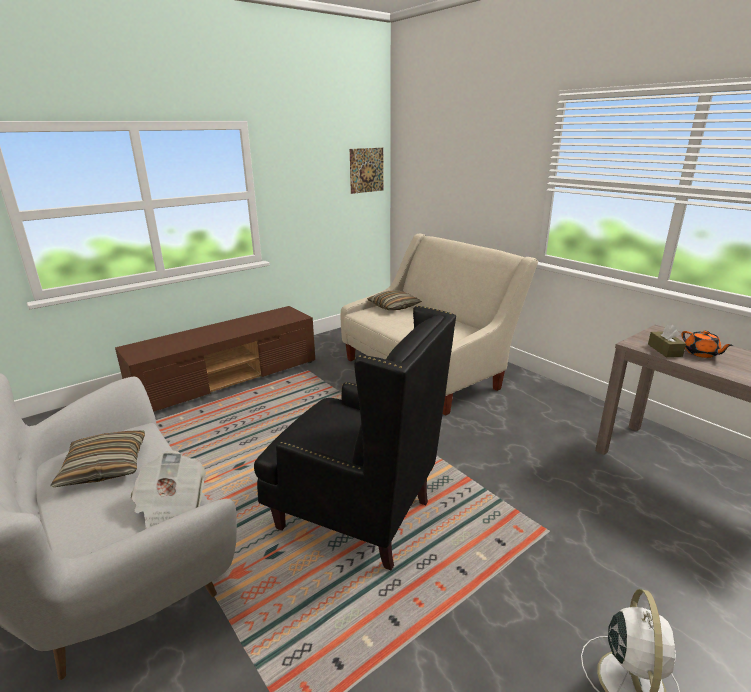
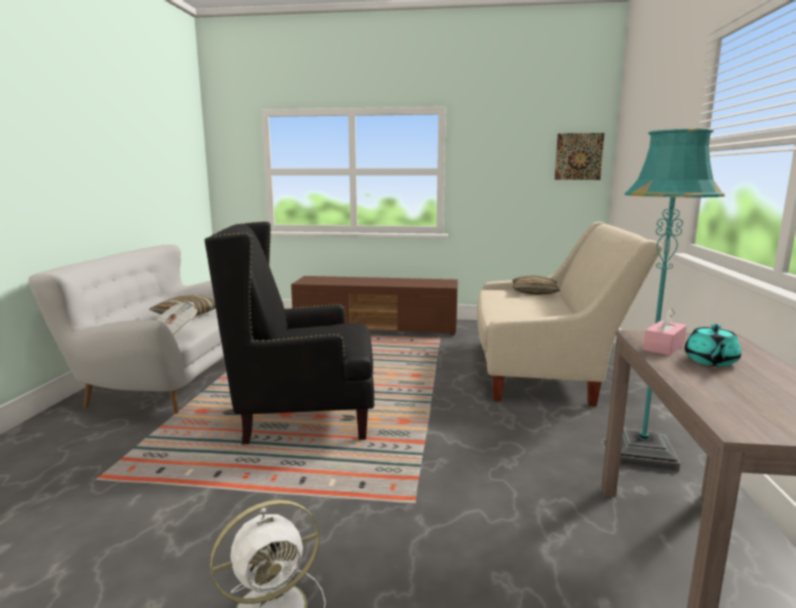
camera: 45 degrees right, 10 degrees down
black armchair [254,306,456,571] -> black armchair turned 105 degrees clockwise [205,221,374,444]
brown tissue box [648,325,686,357] -> pink tissue box [643,308,687,356]
orange teapot [681,330,733,358] -> turquoise teapot [685,324,741,367]
none -> turquoise floor lamp [620,129,725,472]

